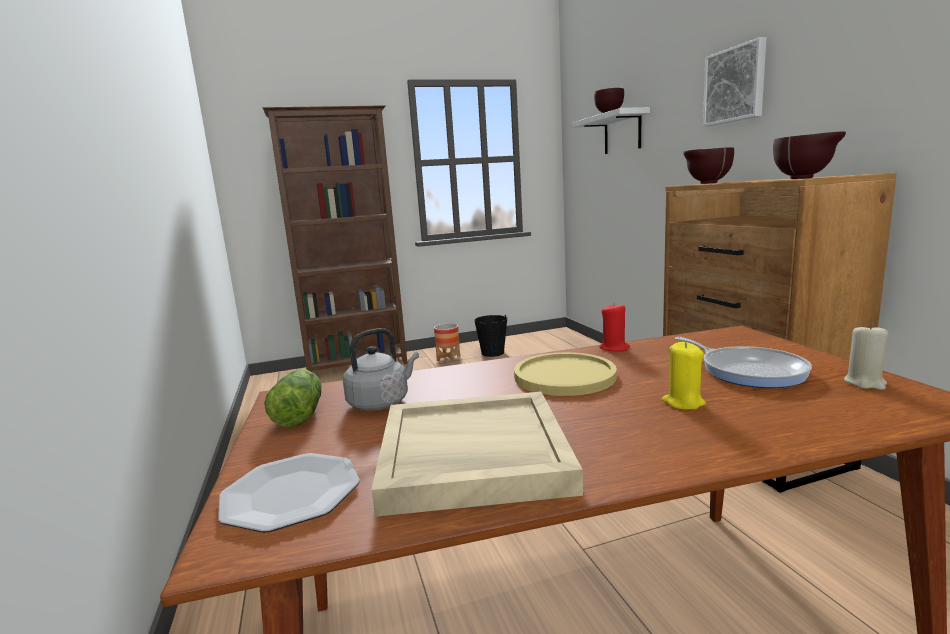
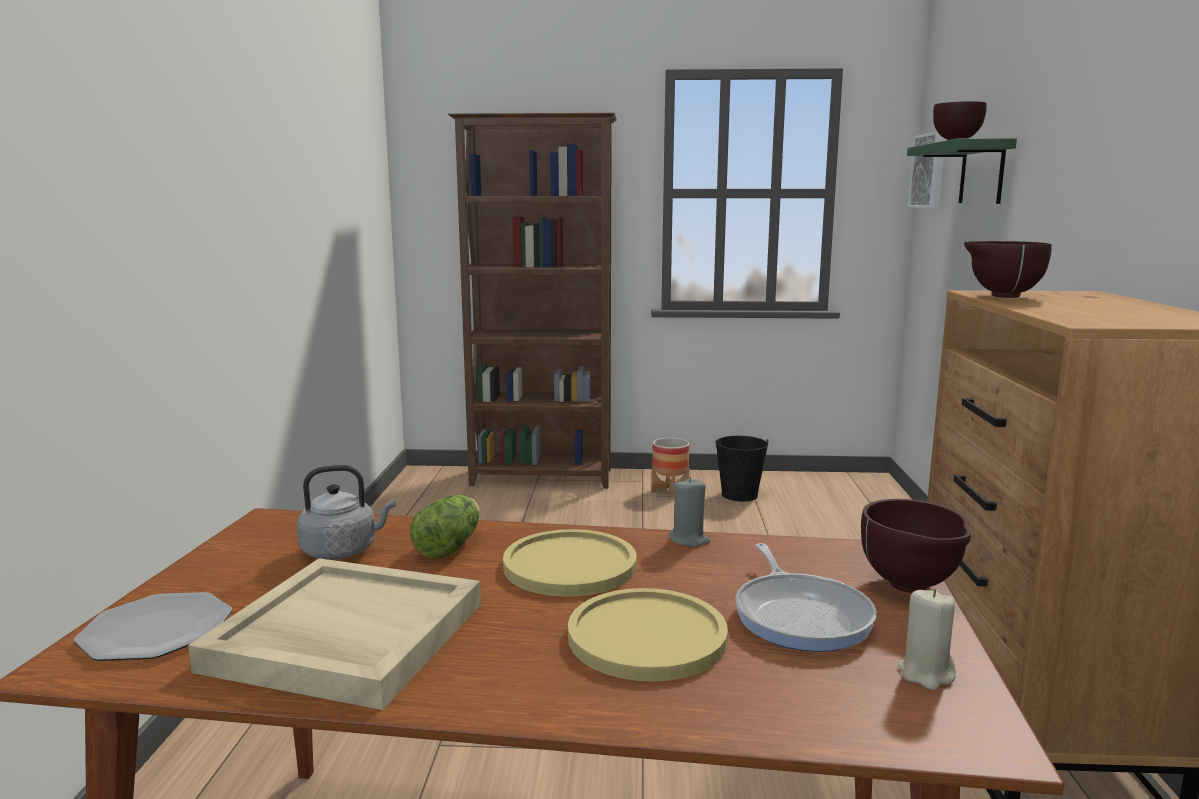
camera: 20 degrees right, 0 degrees up
lettuce [264,370,321,427] -> lettuce moved to [410,495,480,559]
white shelf [573,107,650,154] -> green shelf [907,138,1017,204]
red candle [599,303,630,351] -> grey candle [669,477,710,547]
yellow candle [662,342,706,409] -> yellow plate [568,588,728,682]
picture [703,37,767,127] -> picture moved to [907,131,945,209]
brown bowl [773,132,846,179] -> brown bowl moved to [861,499,971,593]

